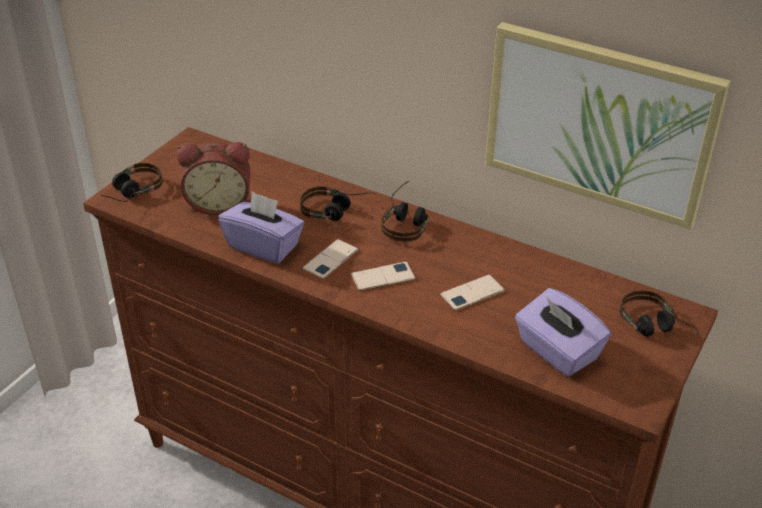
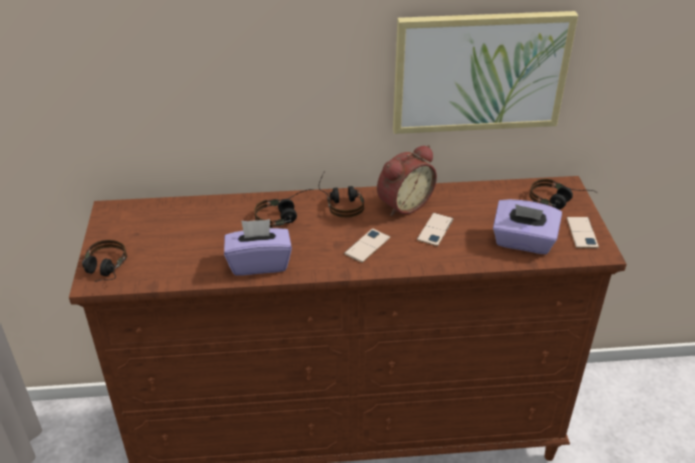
camera: 35 degrees left, 0 degrees up
alarm clock [176,142,250,215] -> alarm clock moved to [377,145,437,216]
phone [302,239,359,279] -> phone moved to [567,217,599,248]

